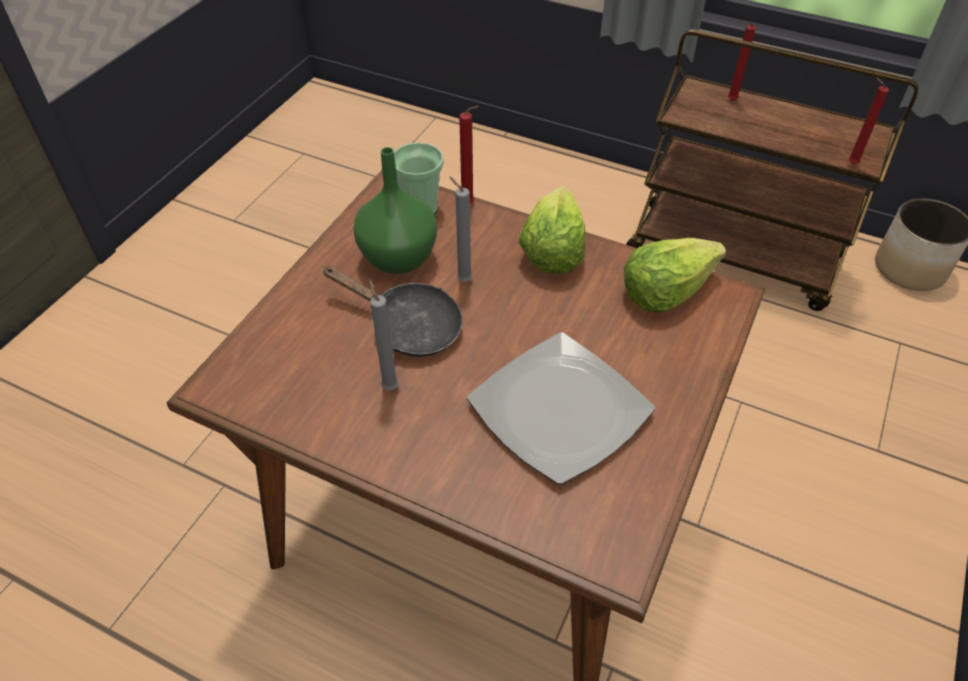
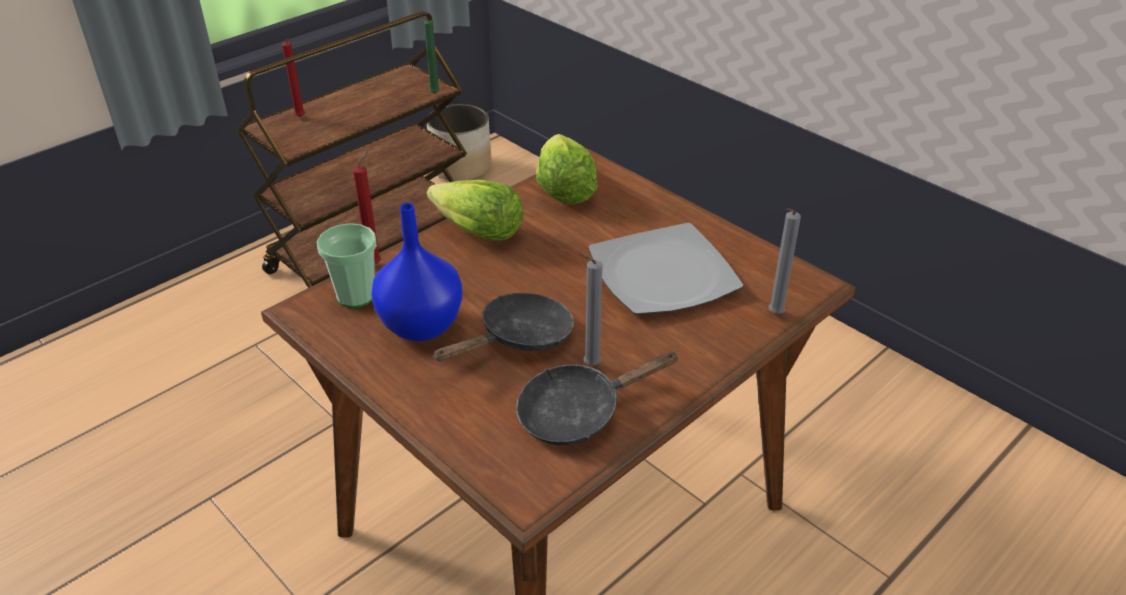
camera: 70 degrees left, 10 degrees down
green vase [354,147,437,274] -> blue vase [371,203,463,342]
grey candle [449,176,473,282] -> grey candle moved to [769,208,801,314]
red candle [848,78,889,164] -> green candle [421,16,440,94]
none -> black frying pan [516,351,679,445]

